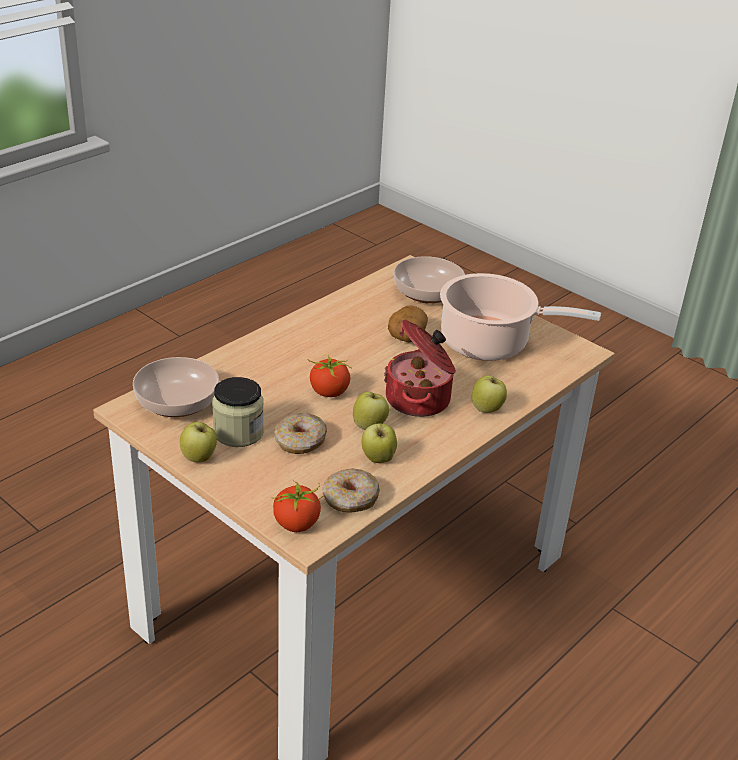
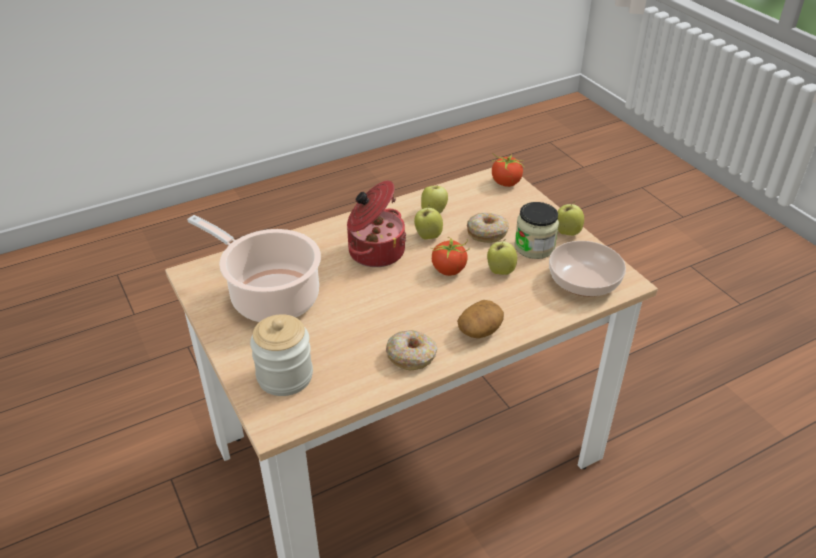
camera: 160 degrees left, 5 degrees up
donut [323,468,380,513] -> donut moved to [386,330,438,370]
potato [388,306,428,342] -> potato moved to [457,300,504,338]
bowl [394,256,465,304] -> jar [250,314,313,396]
apple [472,375,507,413] -> apple moved to [487,239,517,275]

